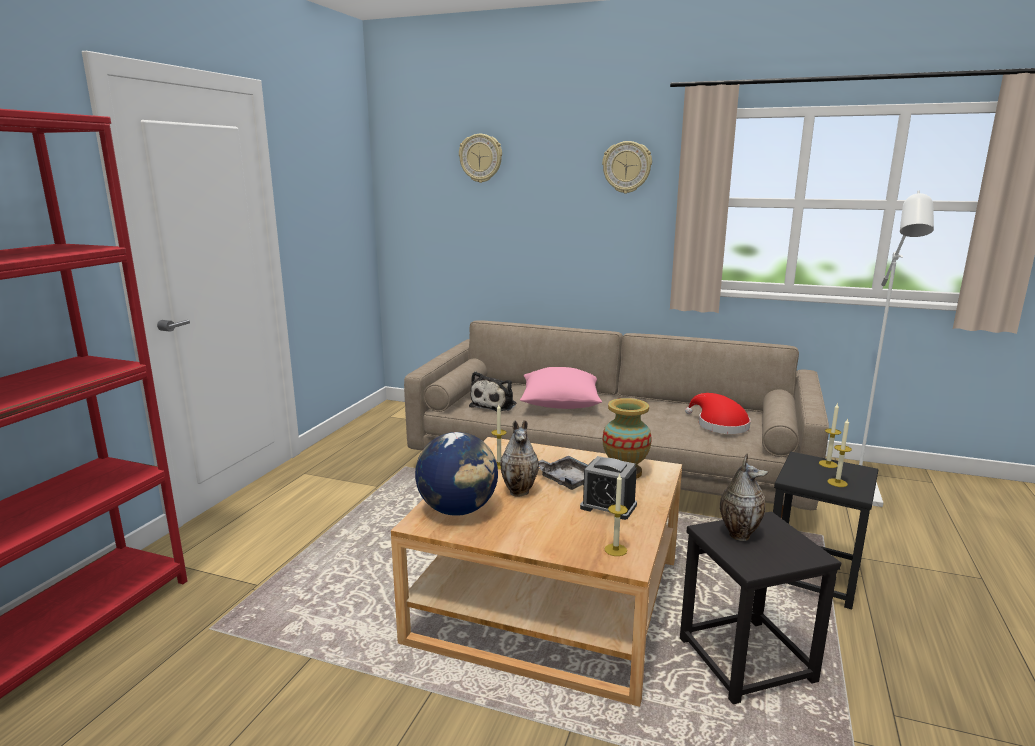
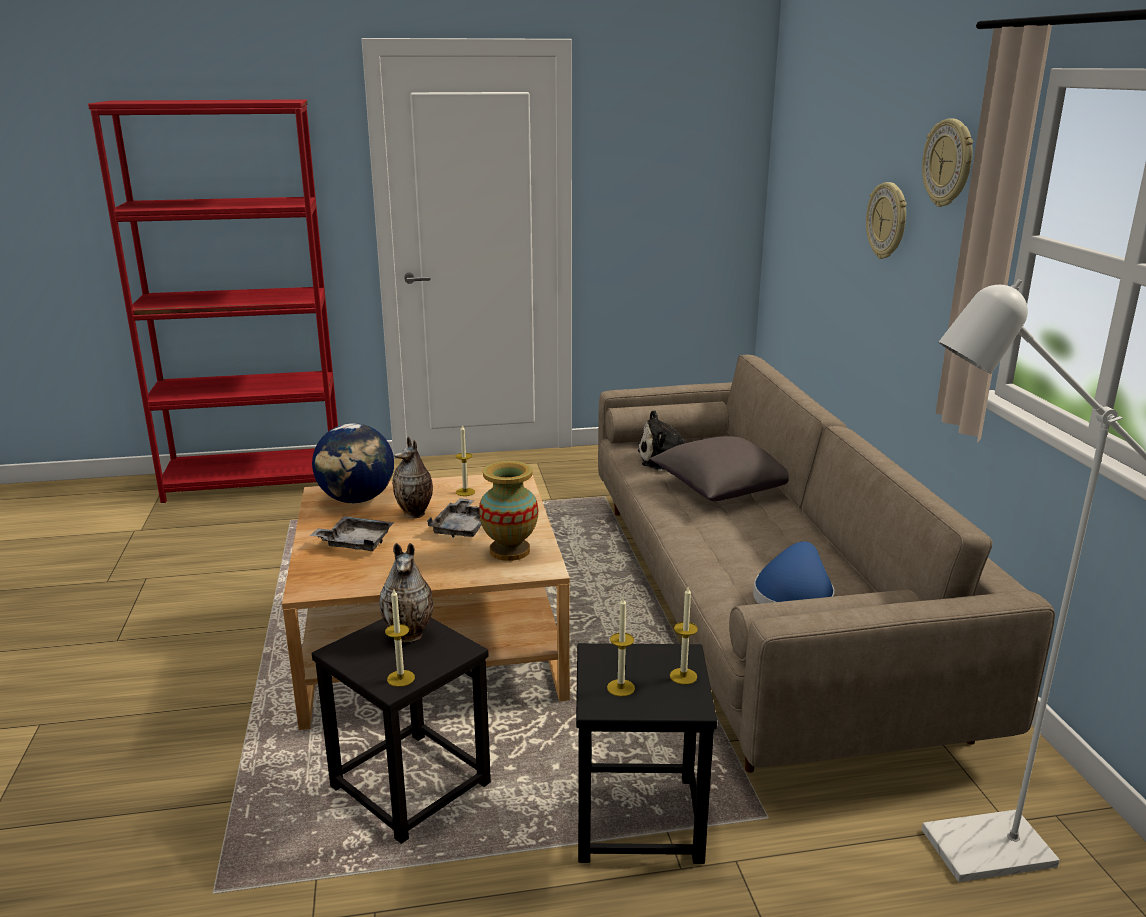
camera: 60 degrees right, 5 degrees up
wall clock [459,134,502,183] -> wall clock moved to [866,182,907,259]
pink pillow [520,367,602,409] -> grey pillow [650,436,789,501]
alarm clock [580,456,637,520] -> none
candle [605,474,628,556] -> candle moved to [385,589,415,687]
red hat [685,393,751,434] -> blue hat [753,541,835,604]
none -> grey tray [310,516,394,551]

